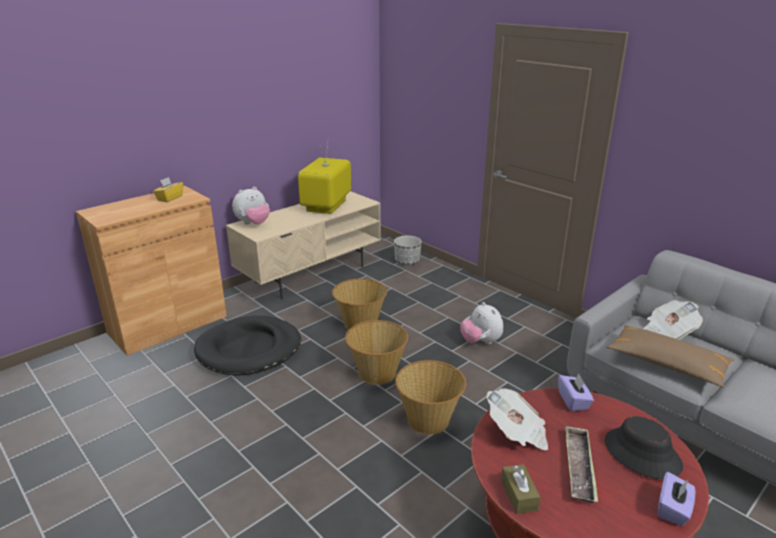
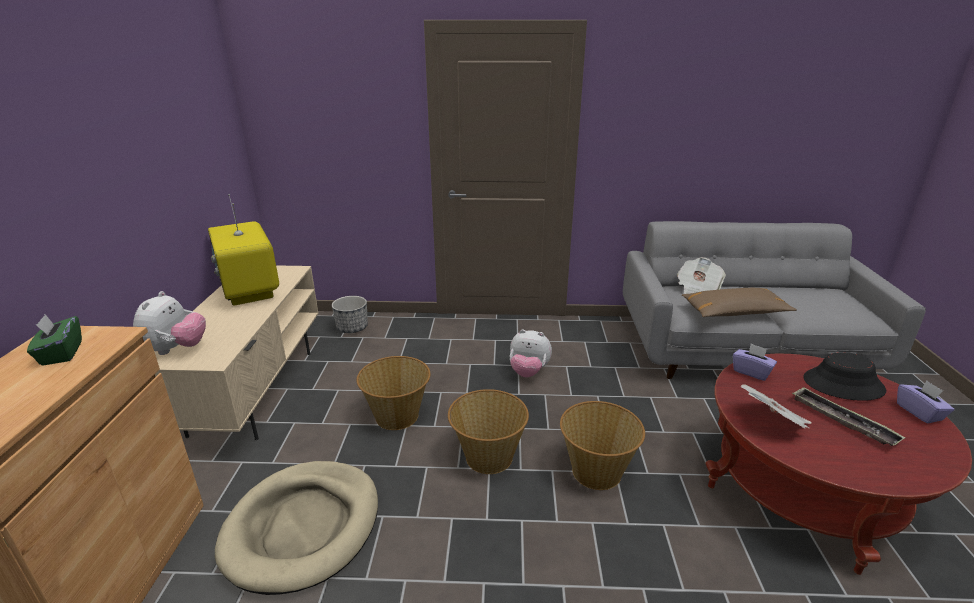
camera: 45 degrees left, 0 degrees up
yellow tissue box [153,177,183,202] -> green tissue box [27,314,82,366]
black dog bed [194,316,301,376] -> beige dog bed [215,461,378,595]
brown tissue box [501,464,540,514] -> none

